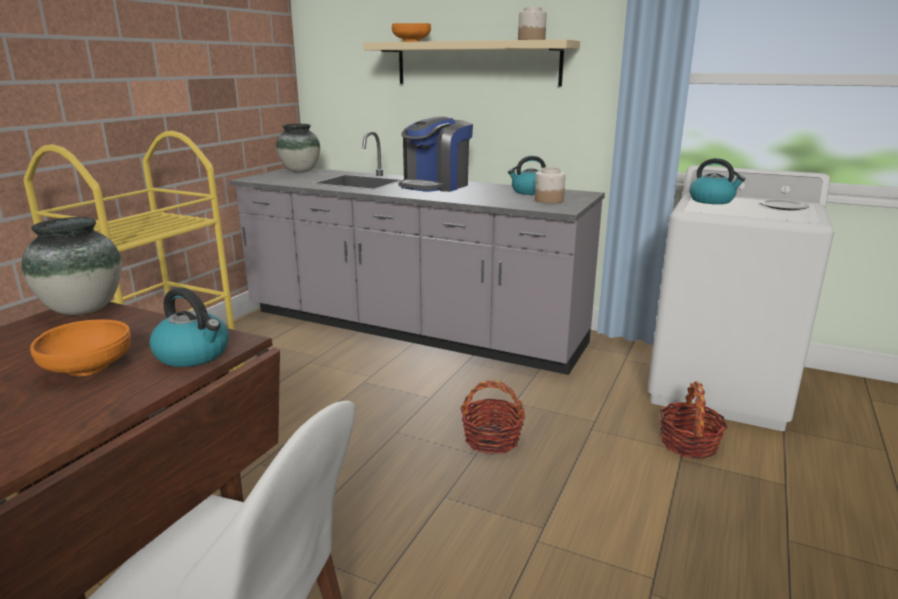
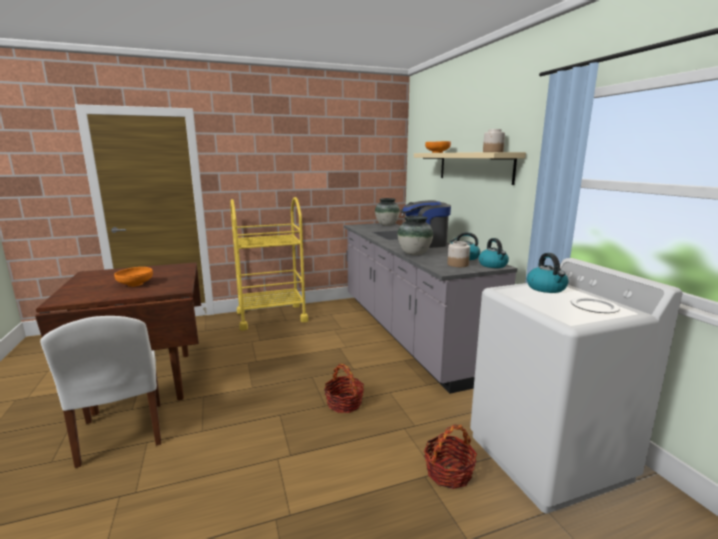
camera: 45 degrees right, 5 degrees down
vase [22,217,122,315] -> vase moved to [397,216,433,256]
kettle [149,287,229,367] -> kettle moved to [478,238,509,268]

